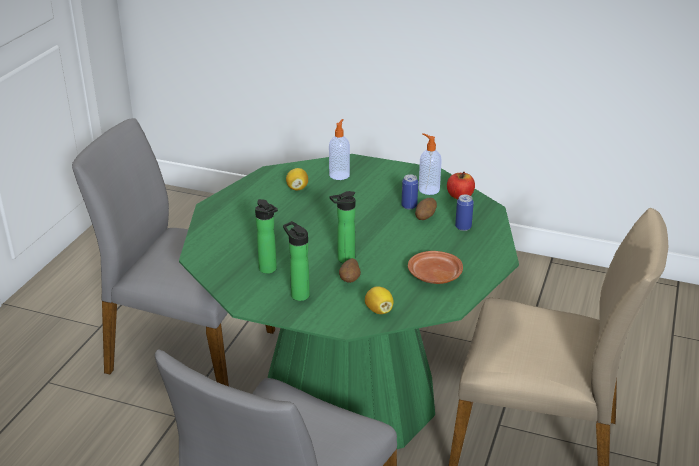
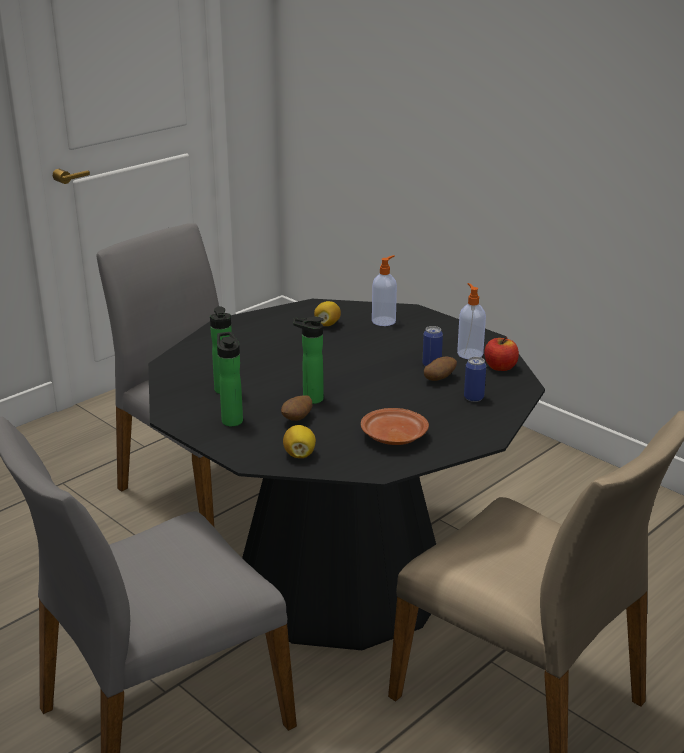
camera: 25 degrees right, 5 degrees down
green dining table [179,154,519,449] -> black dining table [148,299,545,650]

